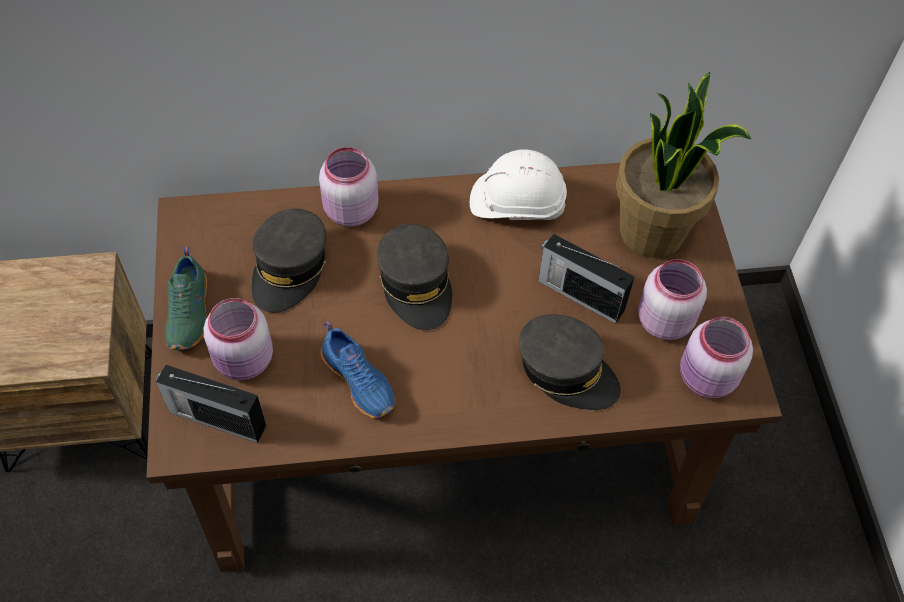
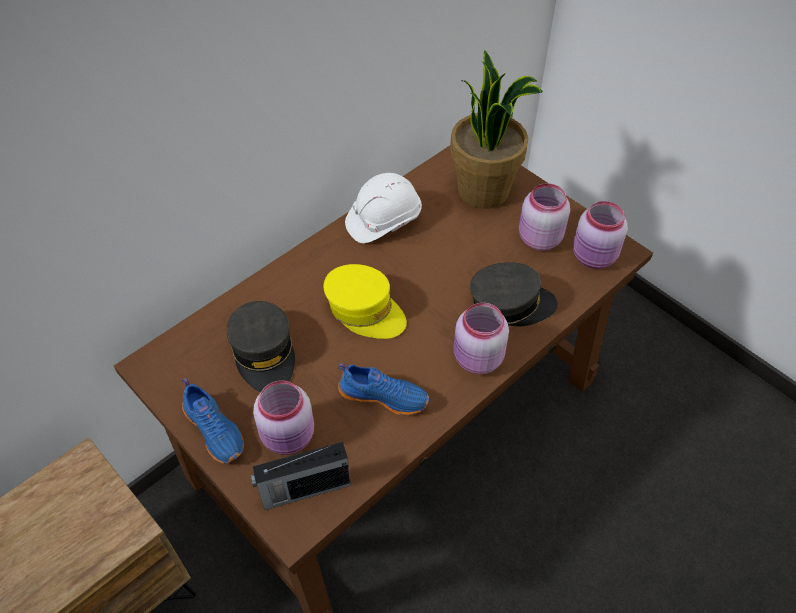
camera: 35 degrees left, 5 degrees down
green shoe [165,247,207,350] -> blue shoe [182,378,244,464]
pink jar [319,147,378,227] -> pink jar moved to [453,303,509,374]
grey cap [377,224,452,330] -> yellow cap [324,264,407,339]
radio [538,234,635,324] -> none

